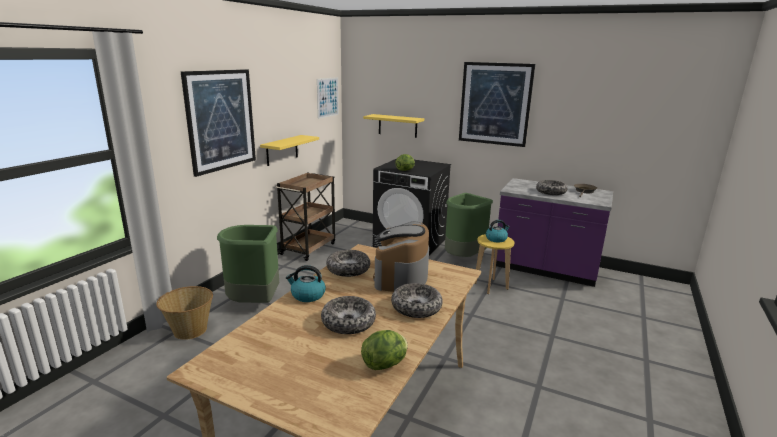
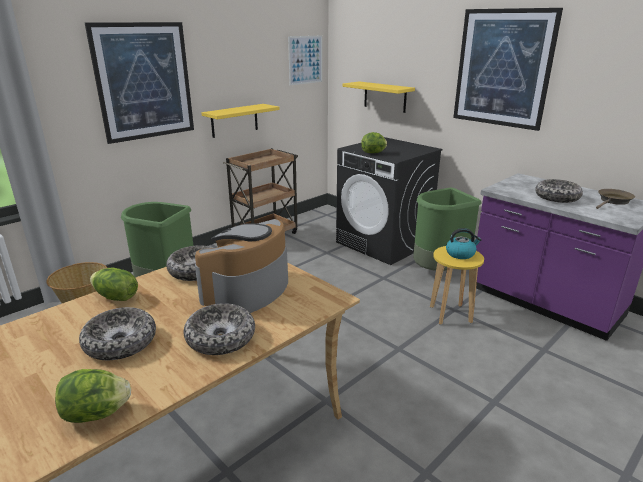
camera: 20 degrees right, 5 degrees up
kettle [286,265,326,302] -> lettuce [90,268,138,301]

